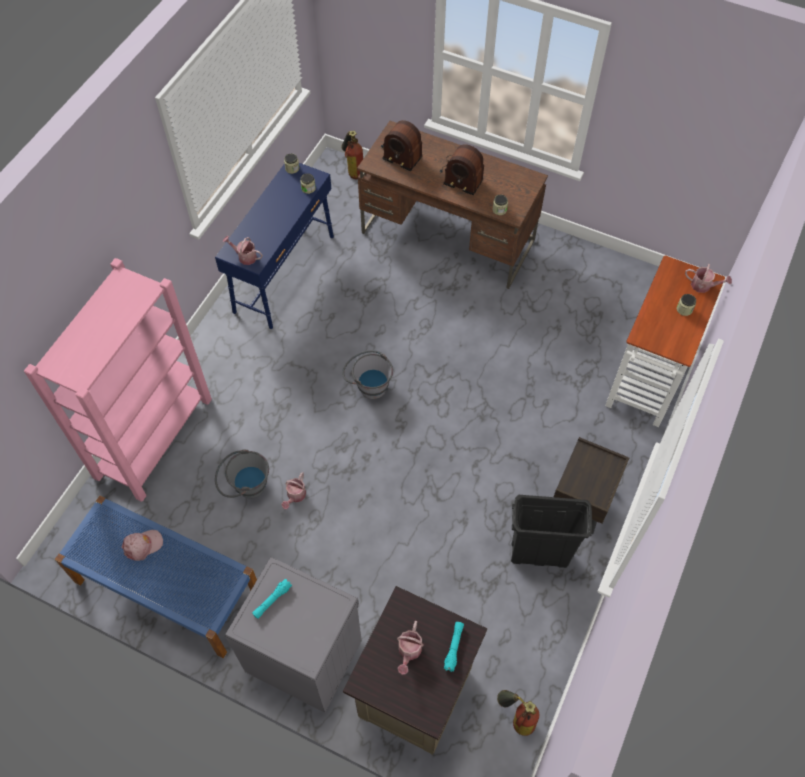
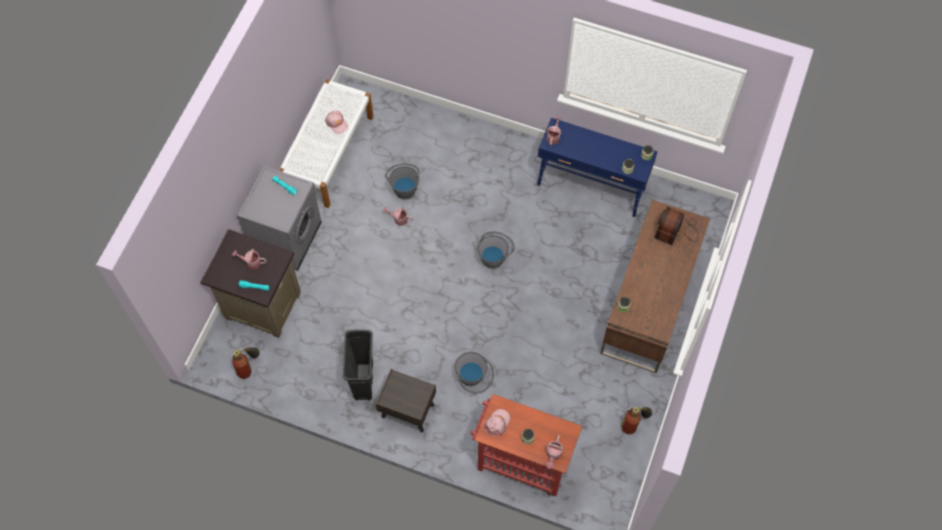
camera: 85 degrees right, 5 degrees up
pink bookcase [24,258,212,502] -> none
blue bench [55,496,257,658] -> white bench [279,79,373,208]
fire extinguisher [341,131,363,179] -> fire extinguisher moved to [621,407,652,434]
radio [440,144,484,195] -> none
white cart [605,255,725,427] -> red cart [471,394,582,496]
none -> grey bucket [455,352,494,393]
none -> pink cap [484,409,510,436]

